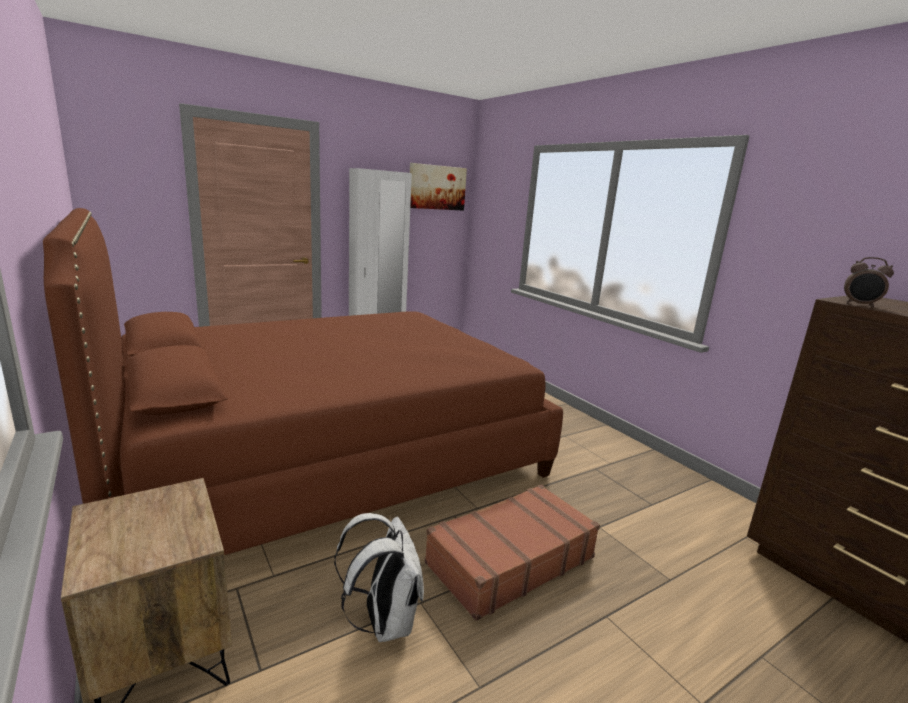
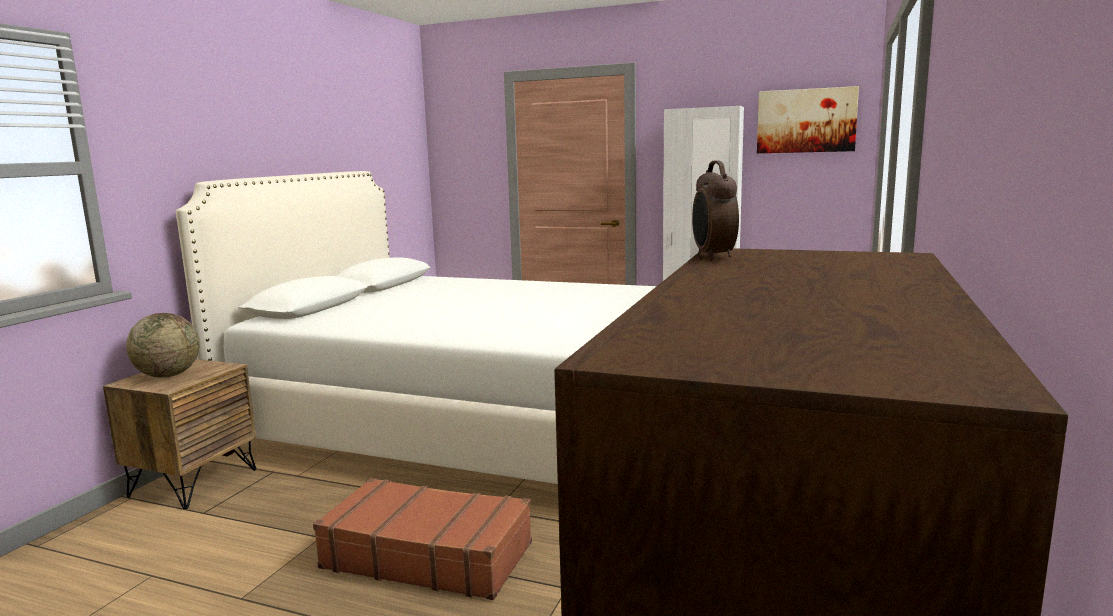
camera: 55 degrees right, 5 degrees down
brown bed [43,208,563,555] -> white bed [176,171,656,484]
white backpack [334,513,424,642] -> none
none -> globe [126,313,200,378]

